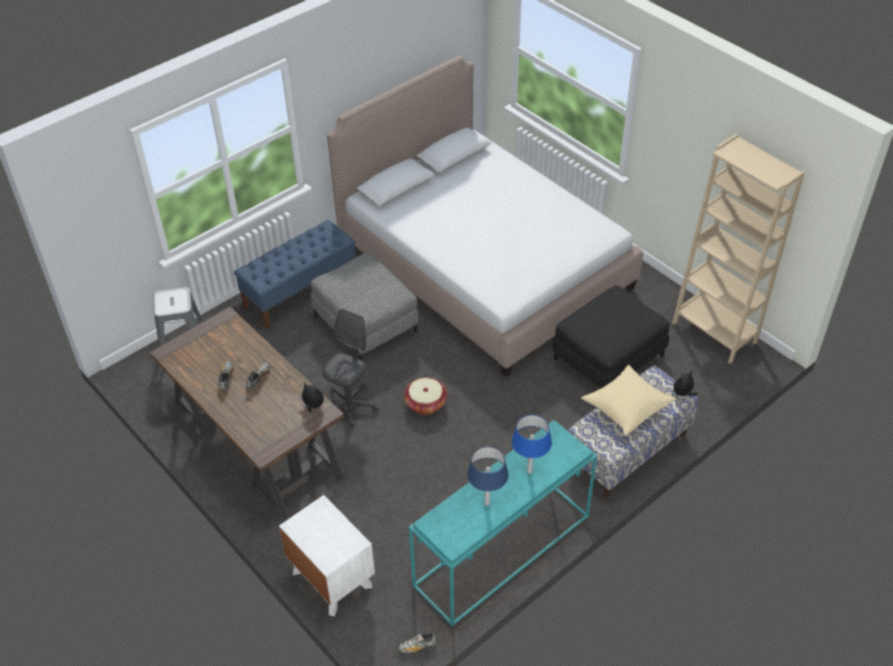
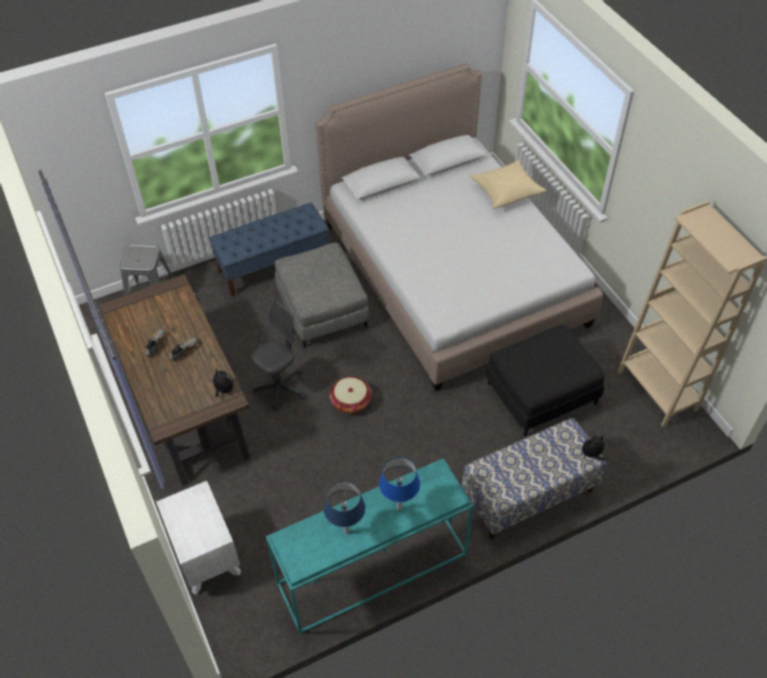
camera: 15 degrees right, 5 degrees up
shoe [398,632,437,654] -> none
beige pillow [581,365,676,435] -> beige pillow moved to [469,160,547,209]

